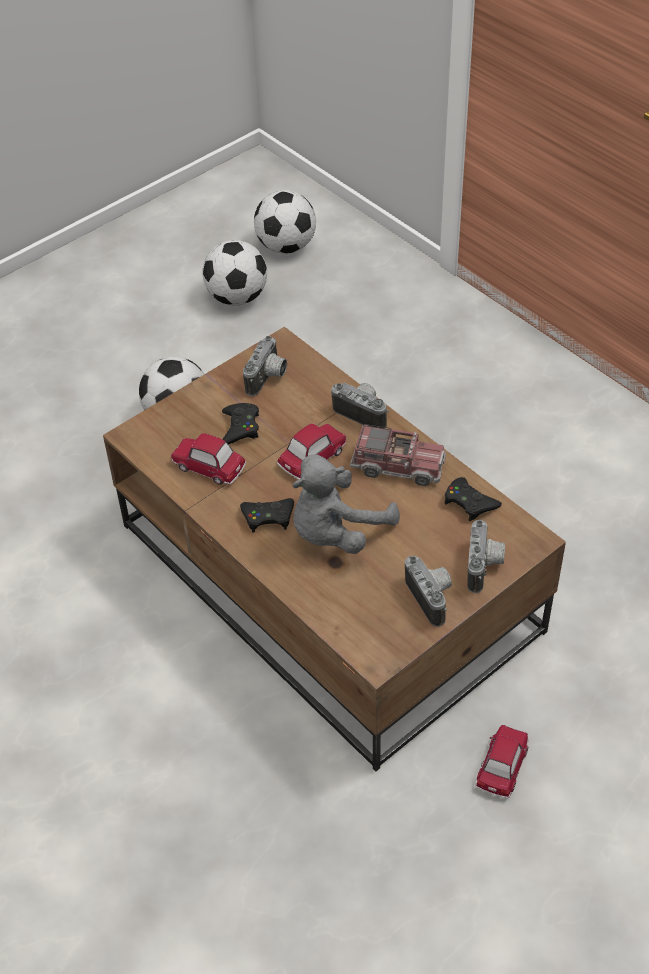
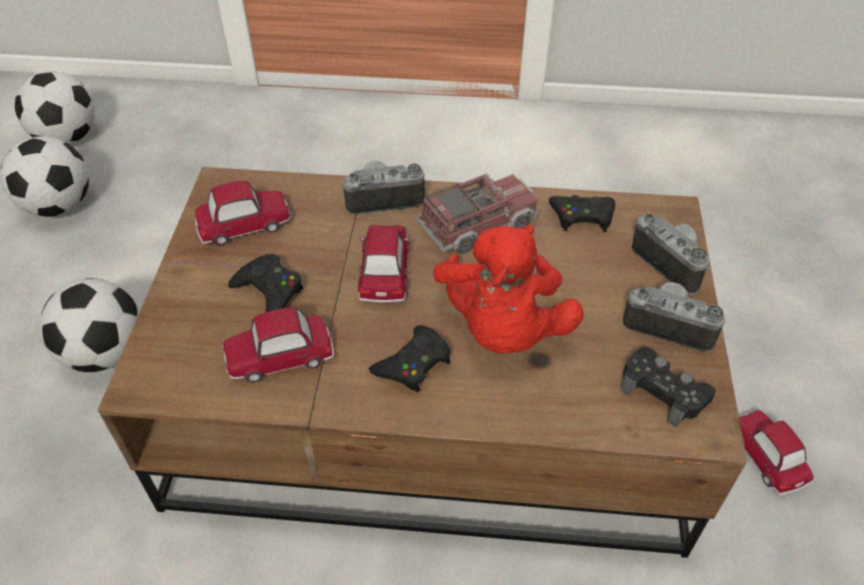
camera: 45 degrees left, 0 degrees up
camera [243,336,287,396] -> toy car [195,181,290,246]
grey plush toy [292,454,400,554] -> red plush toy [433,224,584,354]
none -> black game controller [620,346,716,427]

